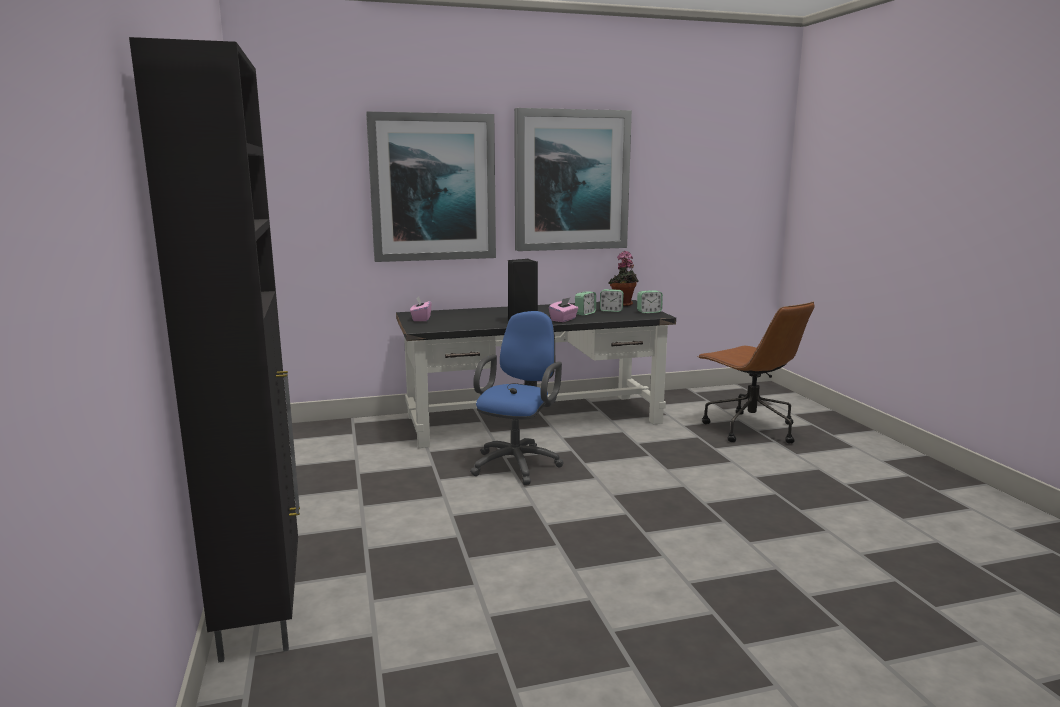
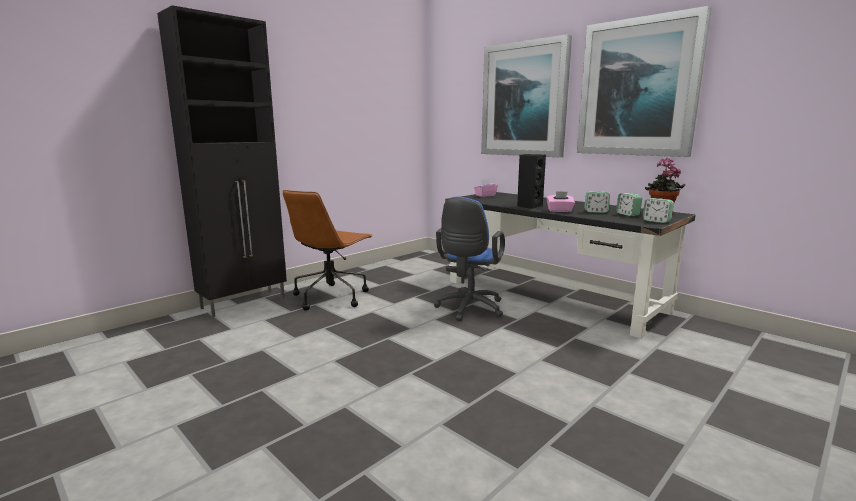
camera: 60 degrees right, 0 degrees up
blue office chair [470,311,563,485] -> blue office chair turned 120 degrees clockwise [434,197,505,321]
brown office chair [697,302,815,444] -> brown office chair moved to [283,190,372,311]

